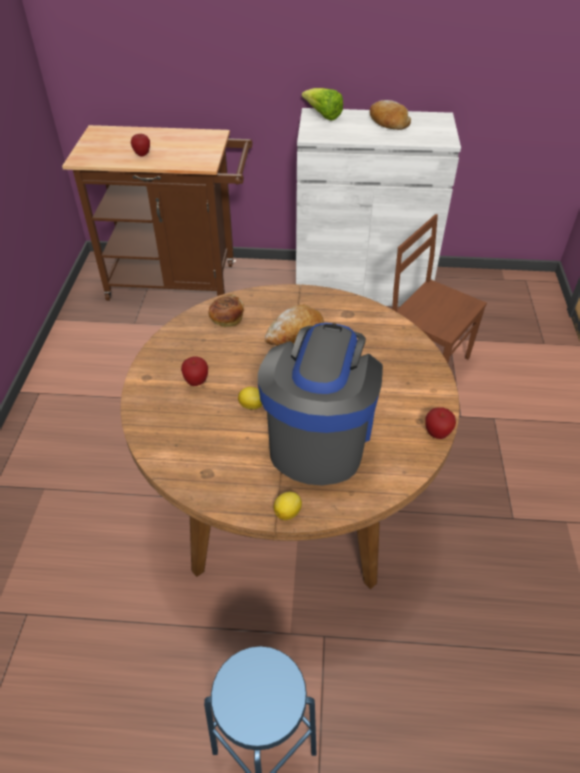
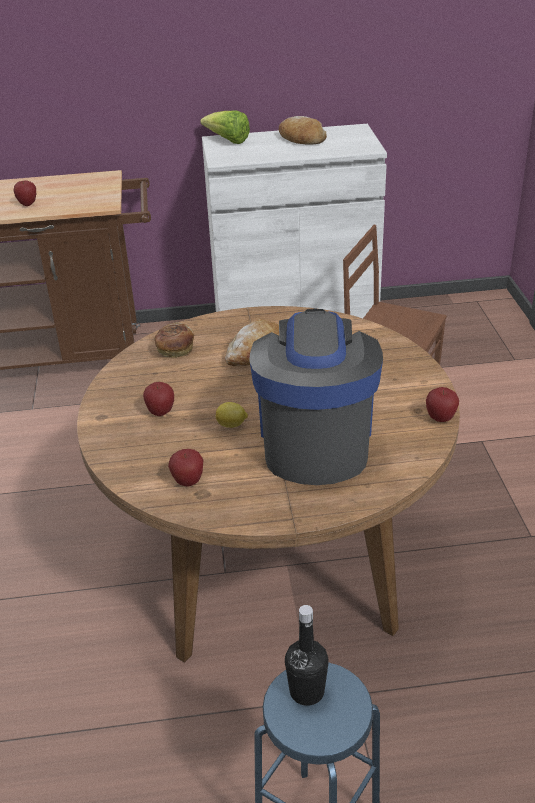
camera: 10 degrees left, 10 degrees down
lemon [274,492,302,520] -> none
none -> apple [168,449,203,486]
none -> black bottle [285,605,329,706]

